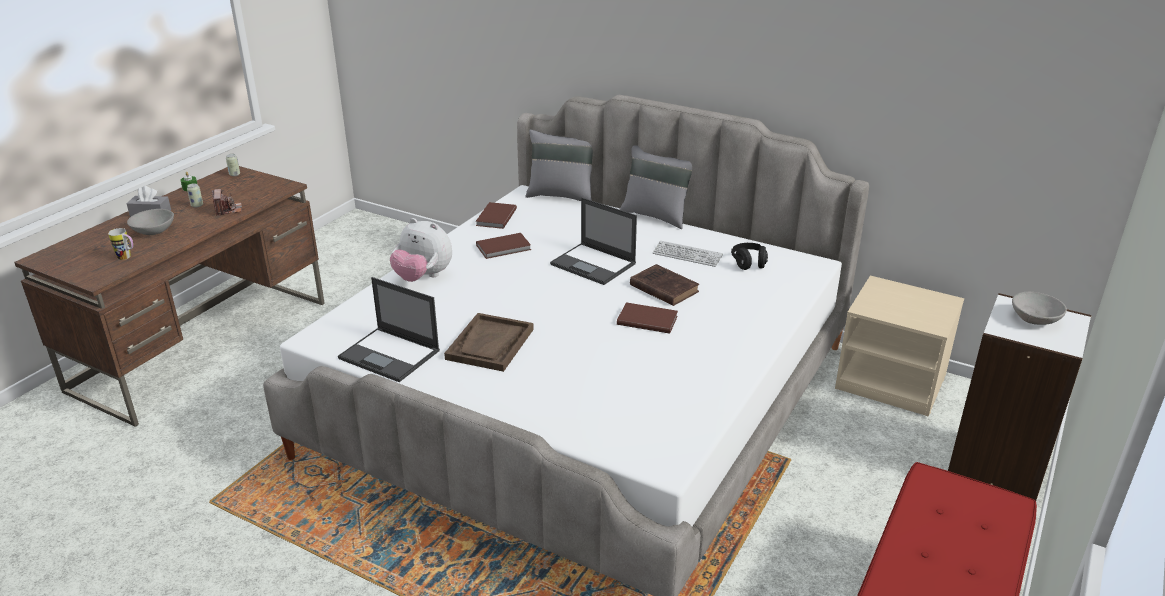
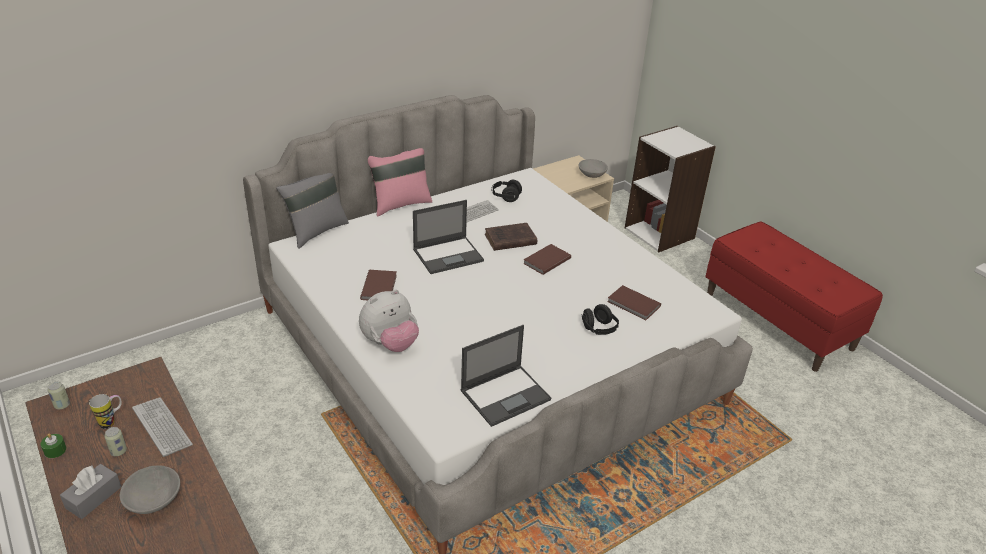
camera: 65 degrees left, 5 degrees up
mug [108,228,133,260] -> mug moved to [89,394,122,429]
camera [212,189,242,216] -> keyboard [132,397,193,457]
brown tray [444,313,534,372] -> none
brown book [476,202,517,229] -> brown book moved to [607,285,661,320]
grey pillow [620,145,692,229] -> pink pillow [368,148,432,217]
grey bowl [1012,292,1067,325] -> grey bowl moved to [579,159,608,178]
none -> black headphones [581,304,619,335]

